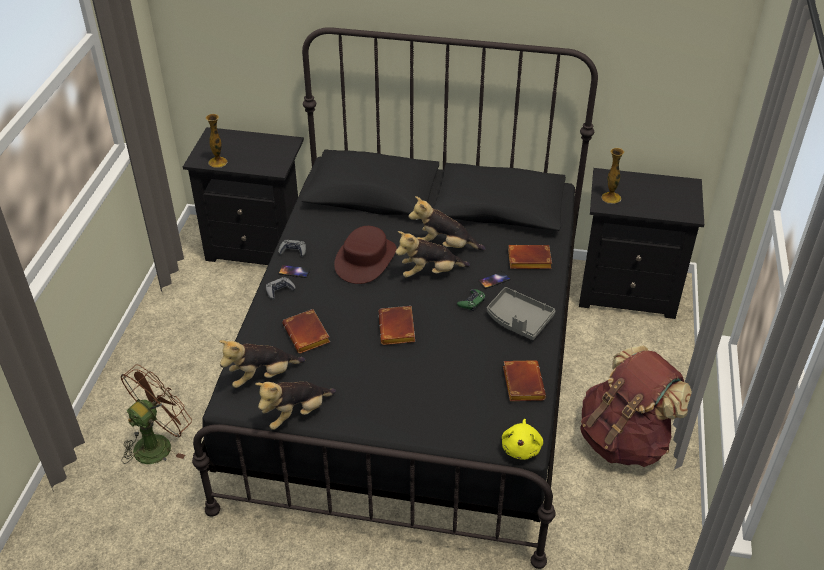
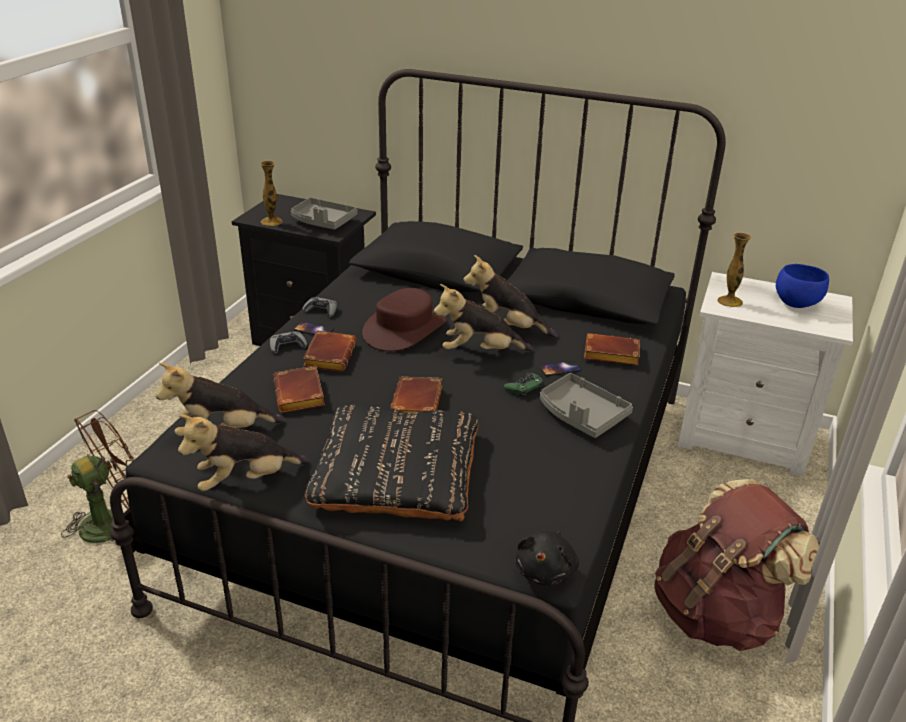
camera: 10 degrees right, 10 degrees down
yellow plush toy [502,419,543,460] -> black plush toy [516,531,579,586]
brown book [503,360,546,401] -> brown book moved to [303,331,357,372]
black nightstand [579,168,704,319] -> white nightstand [678,272,853,477]
none -> grey tray [291,197,357,230]
none -> black pillow [305,405,479,522]
none -> blue bowl [776,264,829,308]

